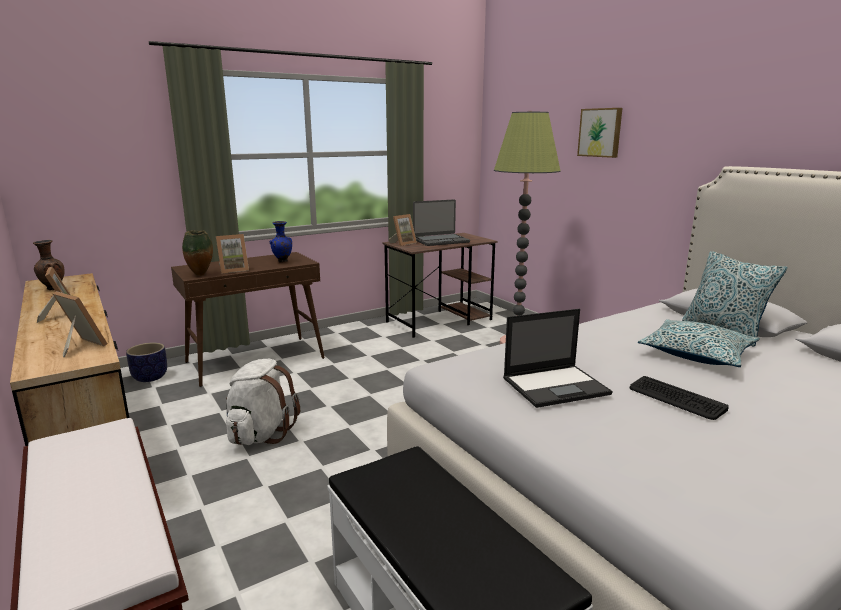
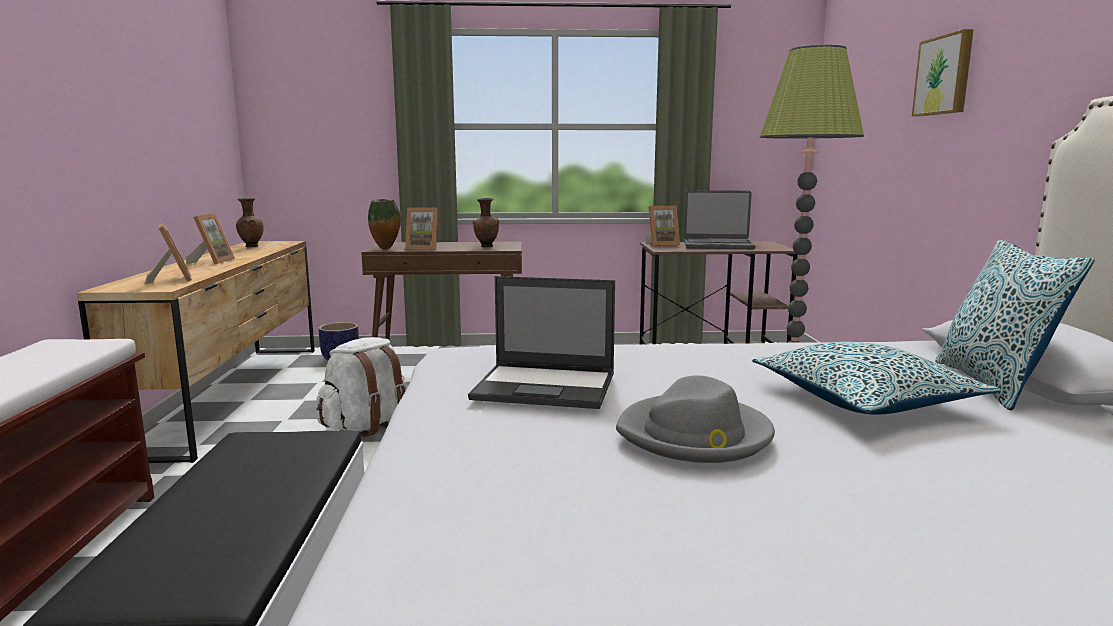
camera: 30 degrees right, 5 degrees down
blue vase [270,221,292,263] -> brown vase [473,198,499,247]
keyboard [629,376,729,420] -> grey hat [616,376,775,463]

